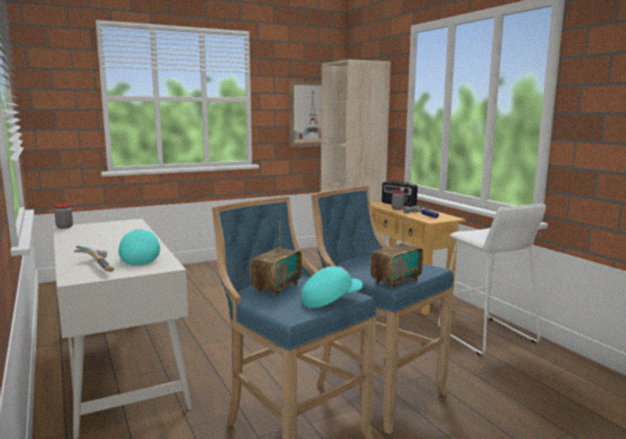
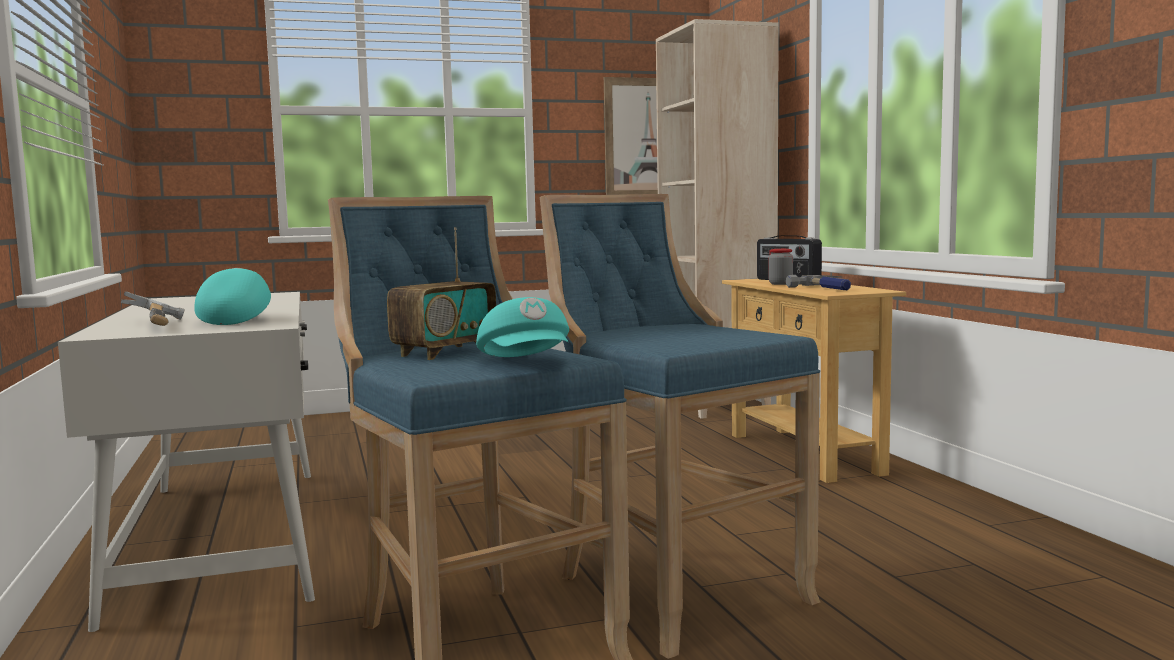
camera: 10 degrees right, 5 degrees down
jar [54,204,73,229] -> none
turquoise cap [301,266,363,308] -> turquoise cap turned 90 degrees clockwise [476,297,569,357]
radio [370,218,423,290] -> none
white stool [438,204,546,356] -> none

